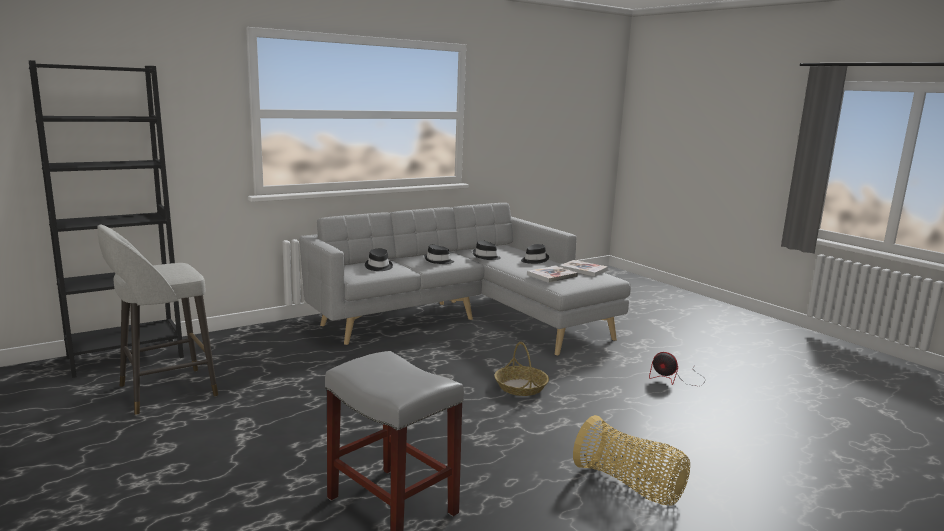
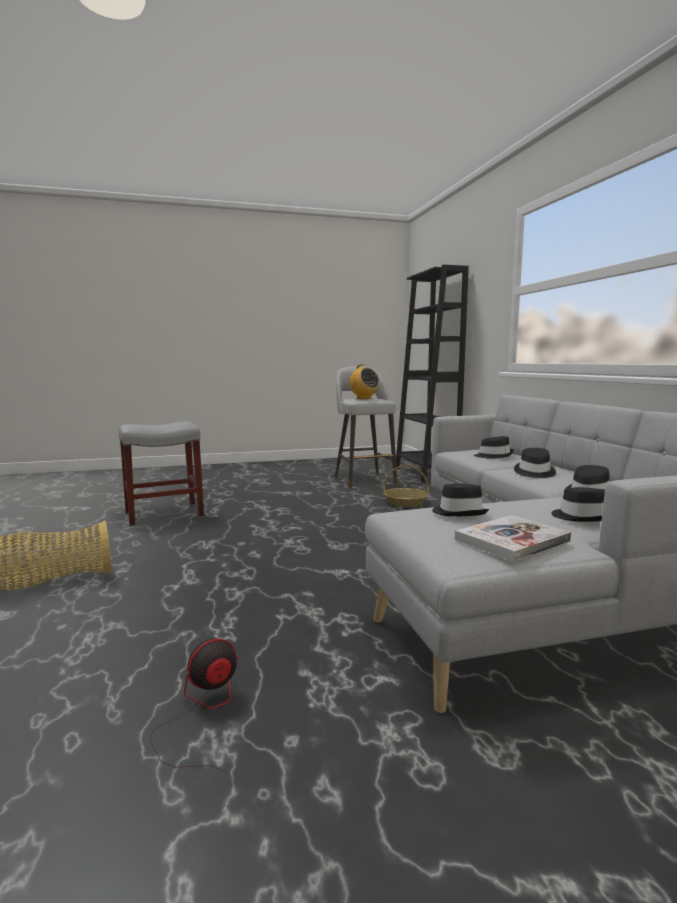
camera: 110 degrees right, 5 degrees down
basket [494,342,549,396] -> basket moved to [383,465,429,507]
book [527,266,578,283] -> black hat [432,483,489,516]
none -> radio [349,364,379,399]

